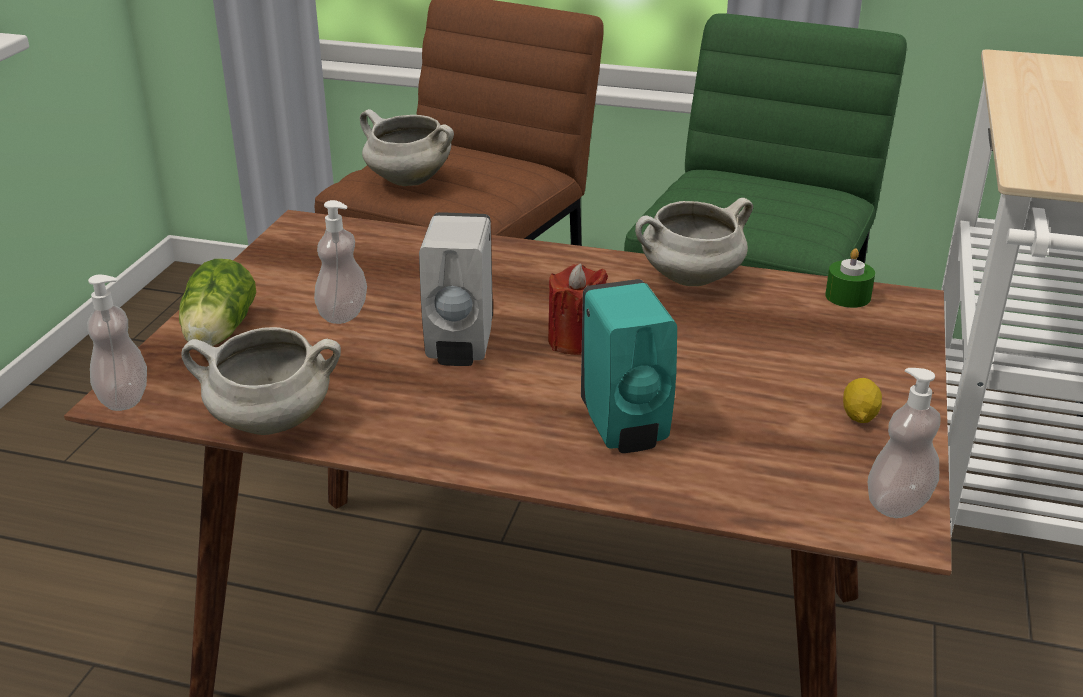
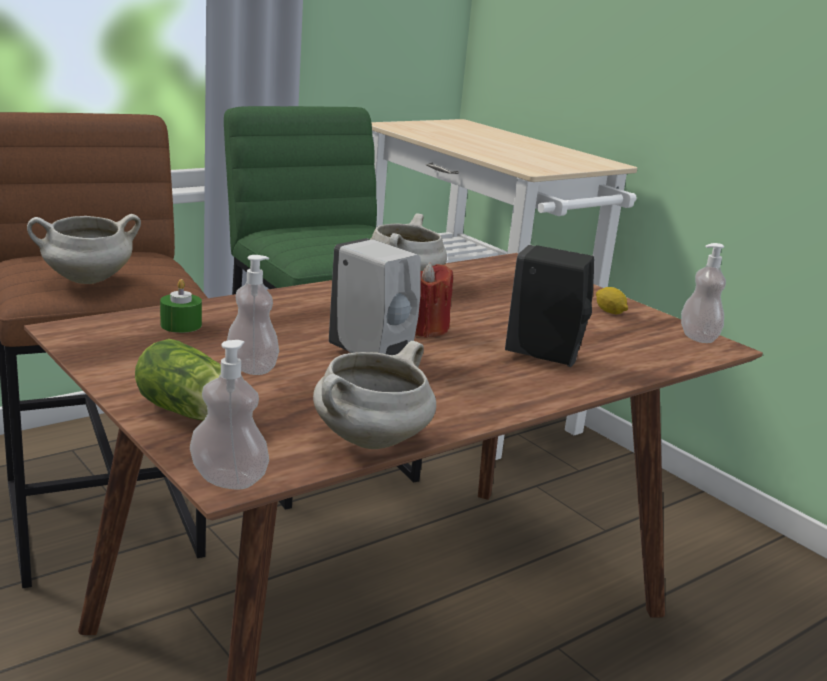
camera: 55 degrees left, 10 degrees down
turquoise soap dispenser [581,279,677,453] -> black soap dispenser [505,245,594,367]
green candle [825,248,875,308] -> green candle moved to [160,279,202,333]

